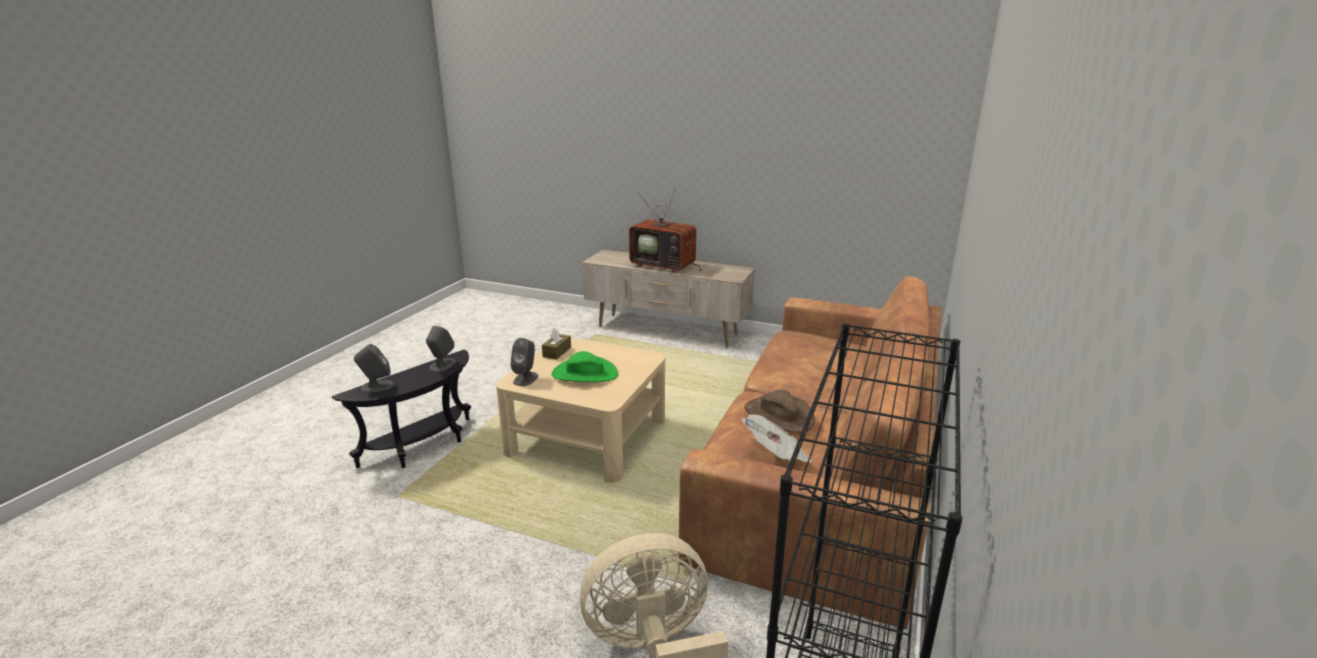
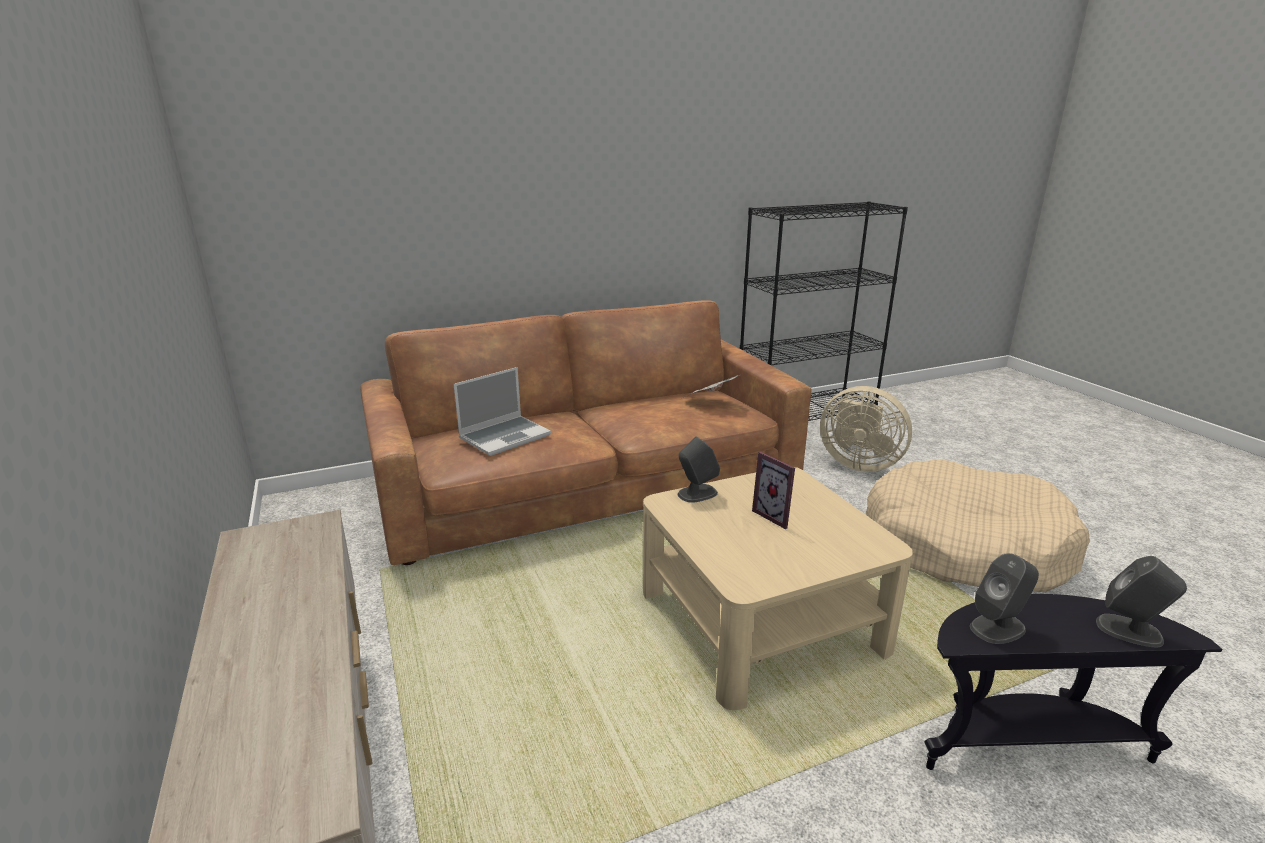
camera: 135 degrees left, 0 degrees up
grey speaker [510,338,538,386] -> grey speaker moved to [678,436,720,503]
brown tissue box [542,328,571,360] -> none
green hat [552,351,619,382] -> picture frame [752,452,795,529]
television [629,190,702,273] -> none
brown hat [744,390,815,433] -> none
none -> laptop [454,367,551,456]
none -> beige dog bed [866,459,1090,592]

